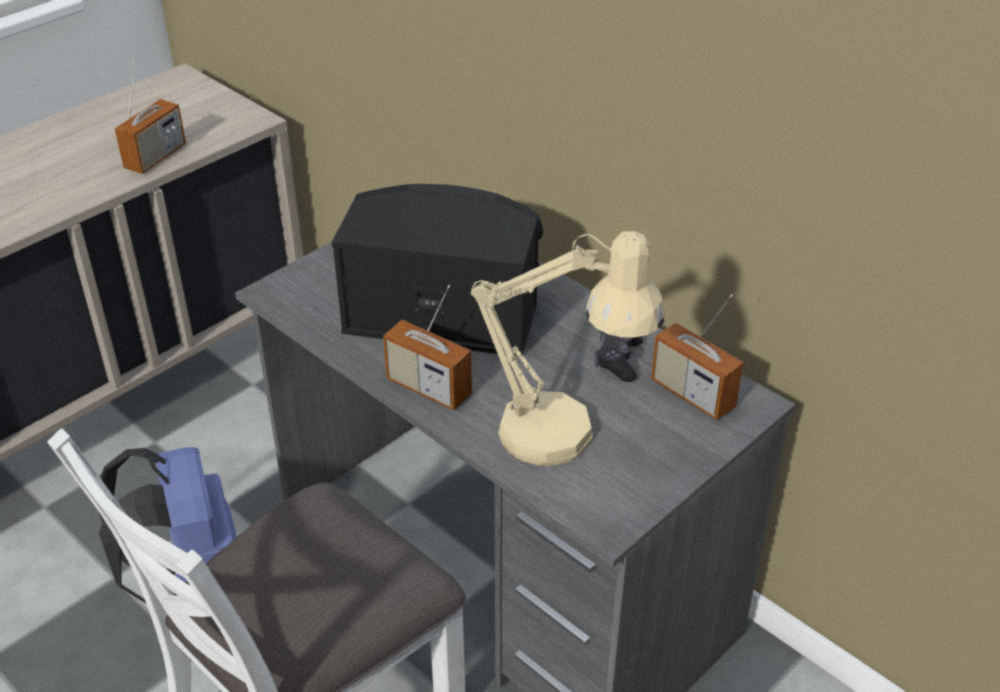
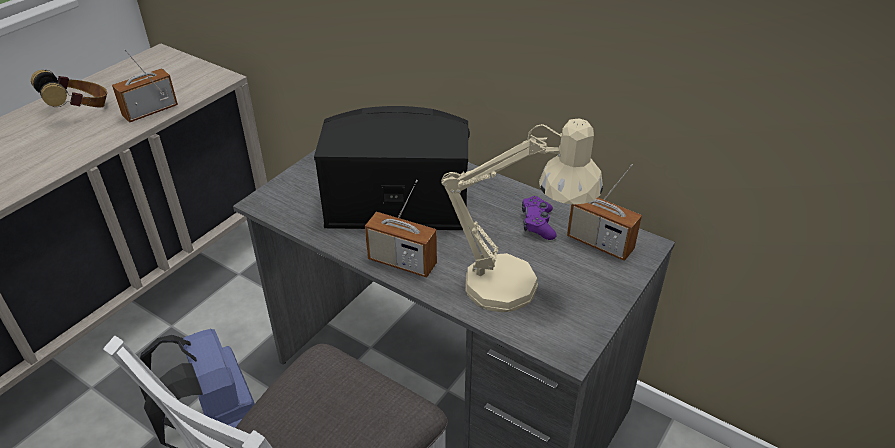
camera: 10 degrees left, 0 degrees up
radio [115,60,186,174] -> radio turned 150 degrees counterclockwise [112,49,178,123]
black game controller [595,331,643,382] -> purple game controller [522,196,557,240]
none -> headphones [31,70,107,108]

